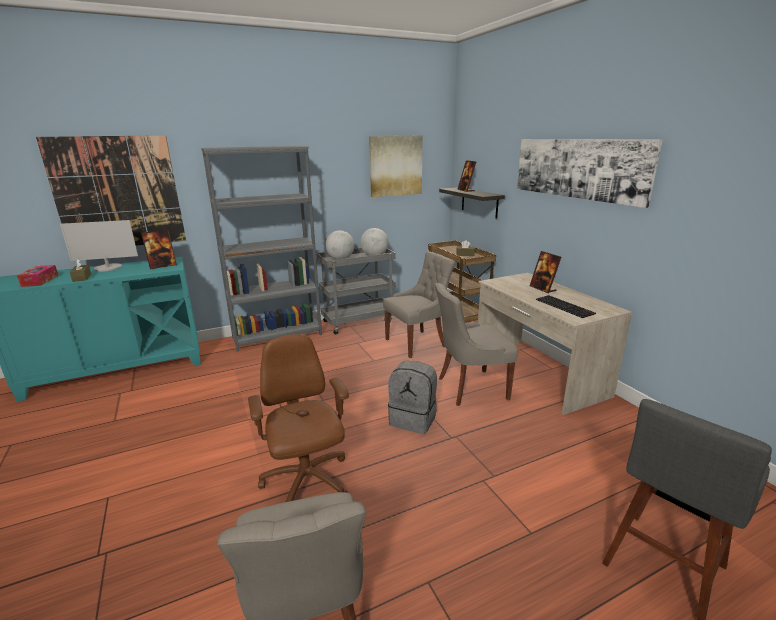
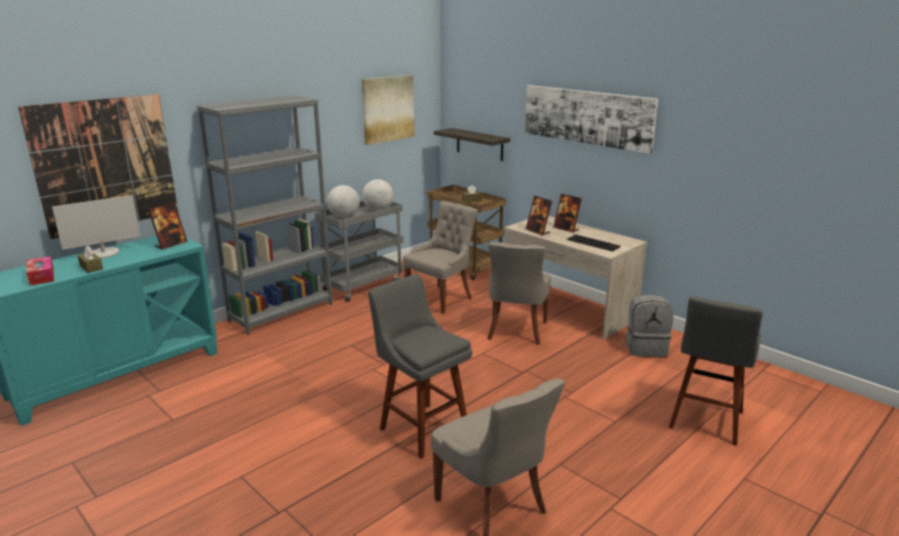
camera: 20 degrees left, 0 degrees up
brown office chair [248,334,349,502] -> grey stool [368,274,472,459]
grey backpack [388,361,437,434] -> grey backpack moved to [626,294,673,357]
grey chair [435,283,518,406] -> grey chair turned 45 degrees counterclockwise [487,242,551,345]
picture frame [457,160,476,192] -> picture frame moved to [526,196,552,236]

